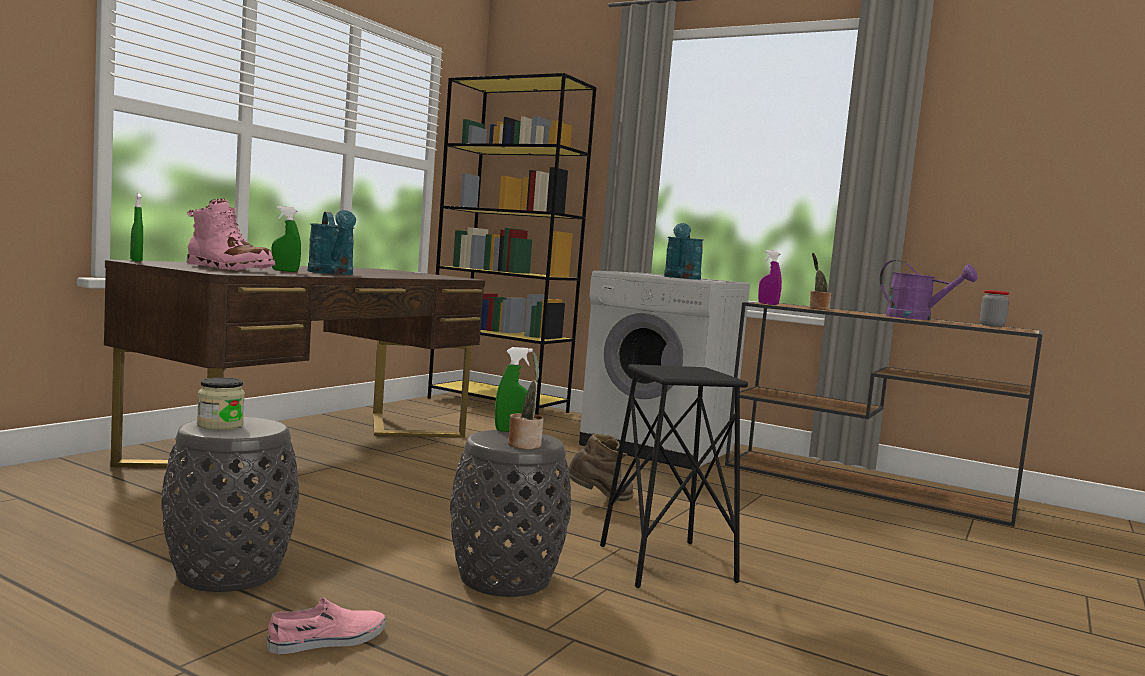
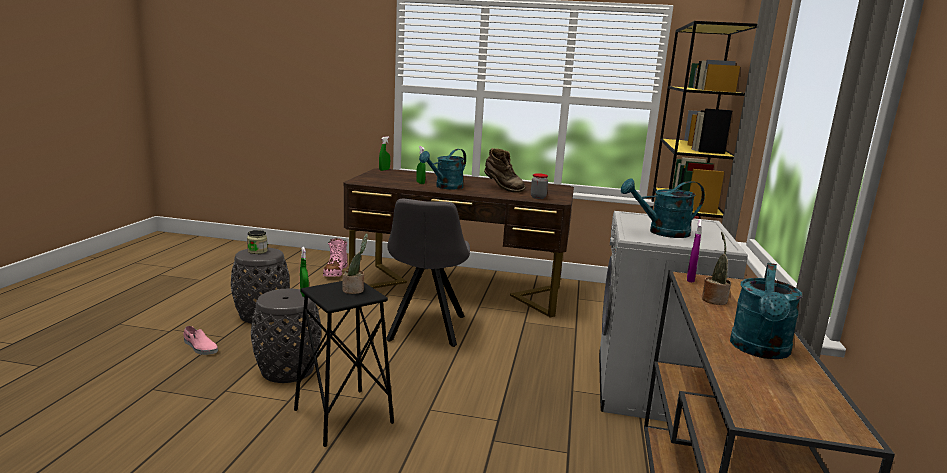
camera: 70 degrees right, 10 degrees up
pink boot [186,199,275,271] -> pink boot moved to [323,238,347,277]
potted plant [508,351,544,449] -> potted plant moved to [342,234,368,294]
brown boot [568,434,634,501] -> brown boot moved to [484,148,526,193]
purple watering can [880,260,978,320] -> turquoise watering can [730,263,802,359]
jar [979,290,1009,327] -> jar moved to [531,173,548,199]
none -> grey chair [386,199,470,347]

